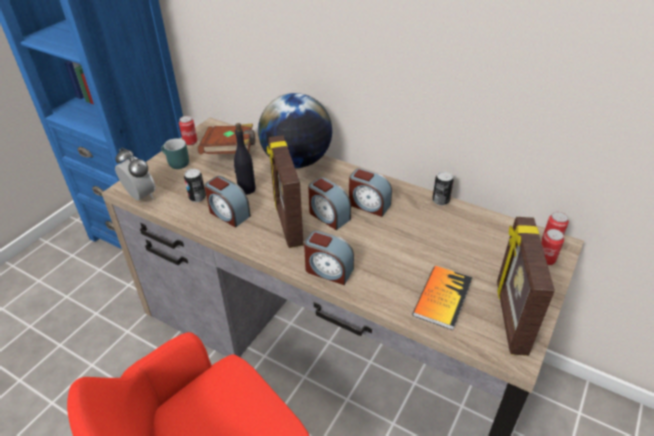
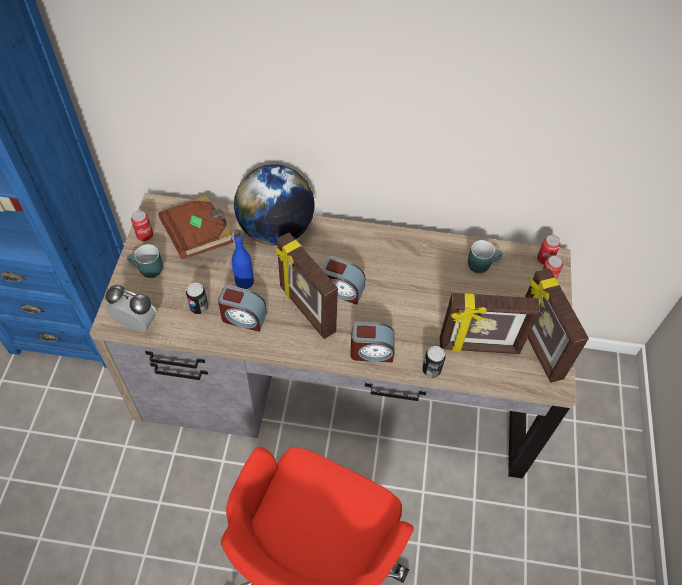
camera: 25 degrees left, 15 degrees up
black bottle [234,123,256,195] -> blue bottle [232,230,254,289]
alarm clock [349,168,392,217] -> none
book [412,266,472,330] -> picture frame [440,293,540,354]
can [432,171,454,206] -> can moved to [422,346,446,378]
none -> turquoise mug [468,240,503,273]

